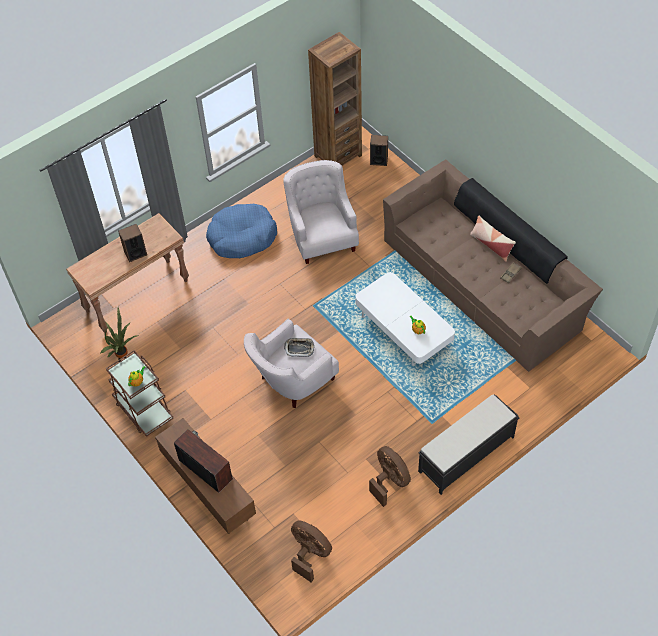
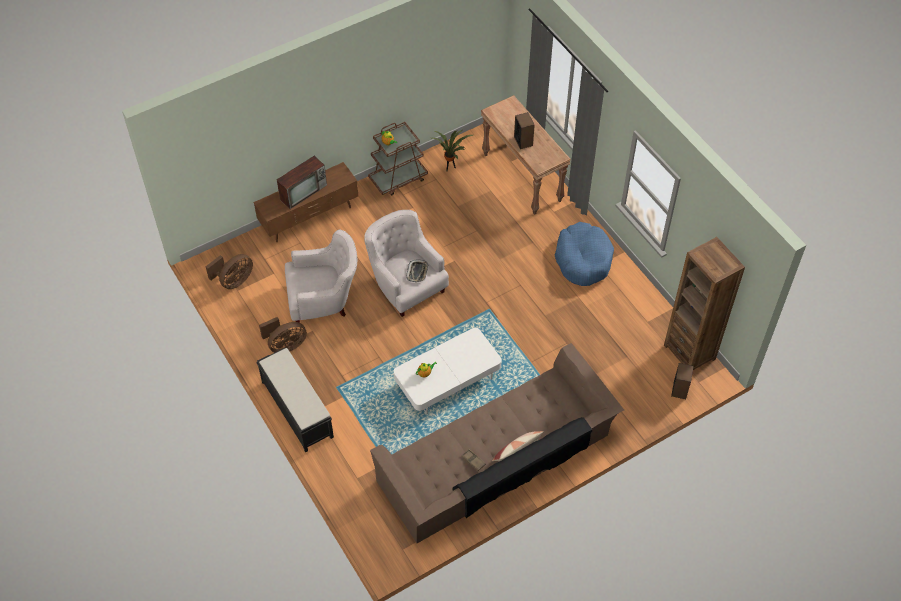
camera: 95 degrees right, 0 degrees up
white armchair [283,160,359,264] -> white armchair moved to [285,229,358,323]

